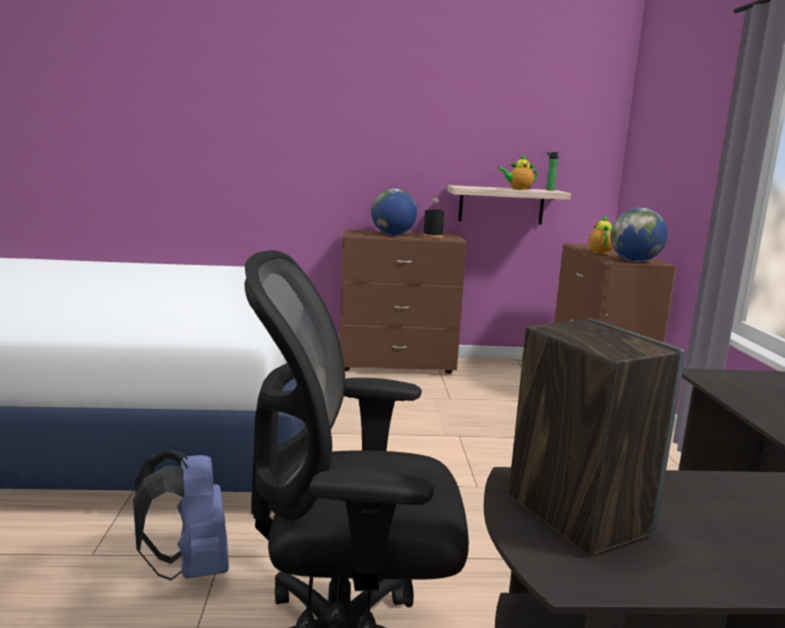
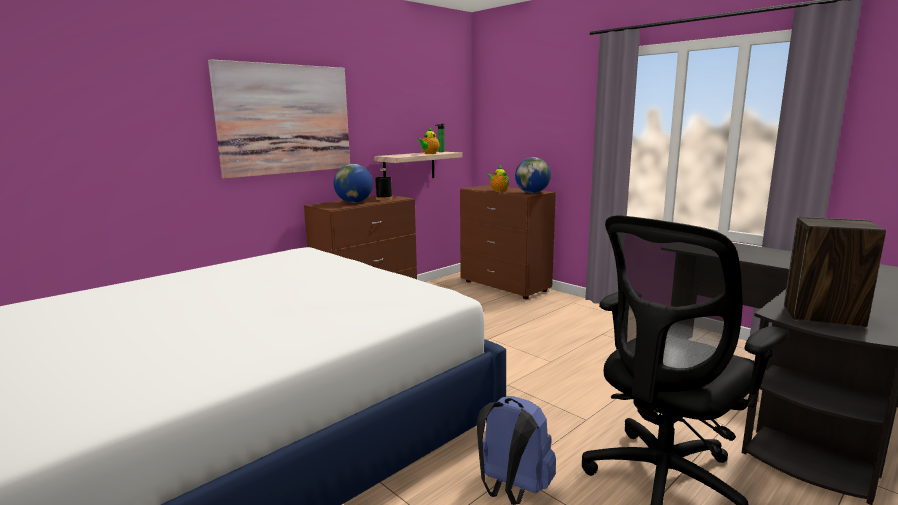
camera: 40 degrees left, 0 degrees up
none -> picture [208,59,350,179]

